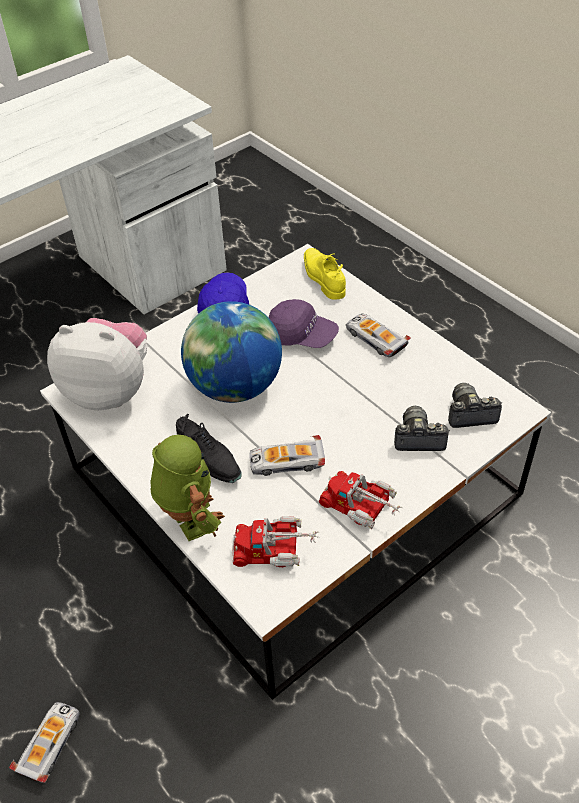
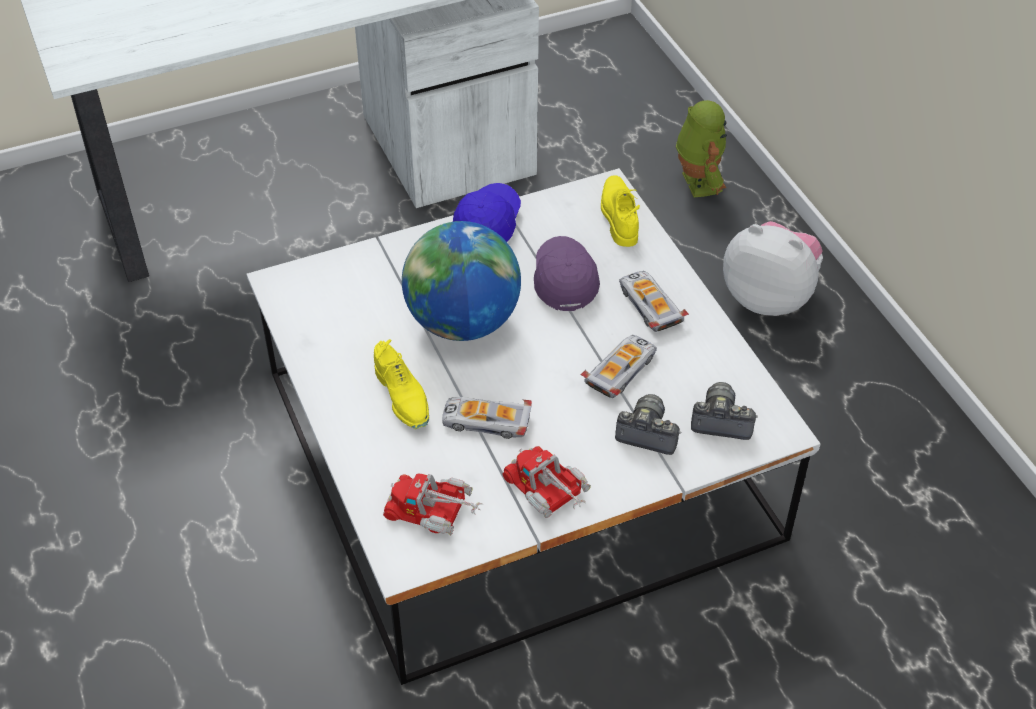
camera: 15 degrees right, 0 degrees up
toy car [9,702,80,783] -> toy car moved to [580,335,657,398]
plush toy [47,318,147,410] -> plush toy moved to [723,221,823,316]
toy robot [150,435,225,541] -> toy robot moved to [676,100,727,197]
black shoe [176,414,242,483] -> yellow shoe [374,339,429,429]
purple cap [269,299,339,348] -> purple cap turned 135 degrees counterclockwise [534,236,600,311]

